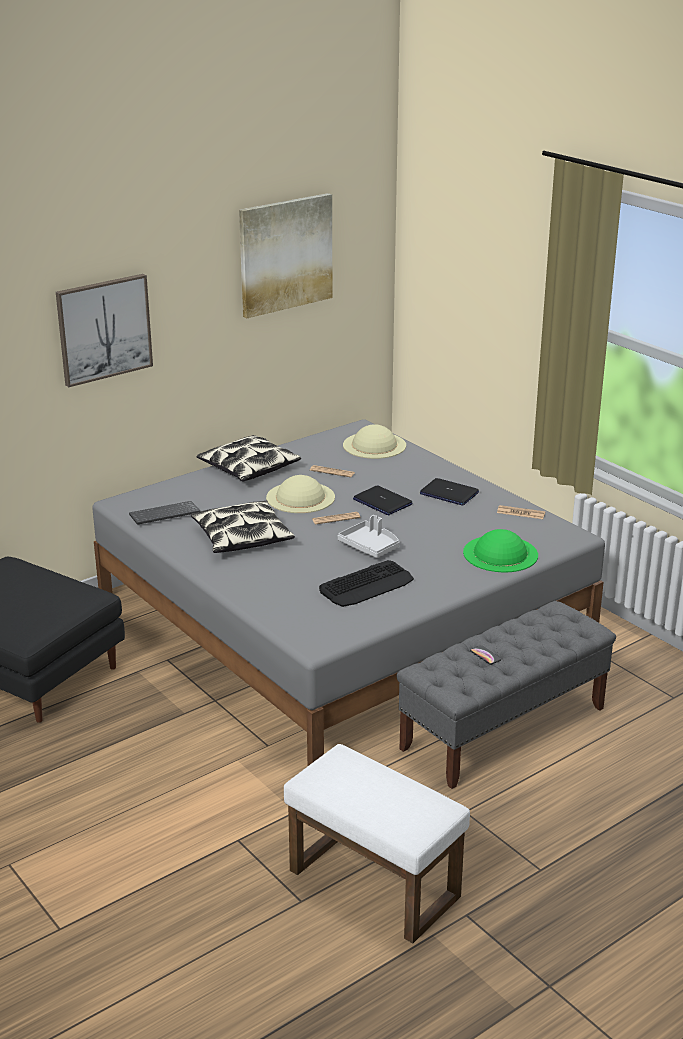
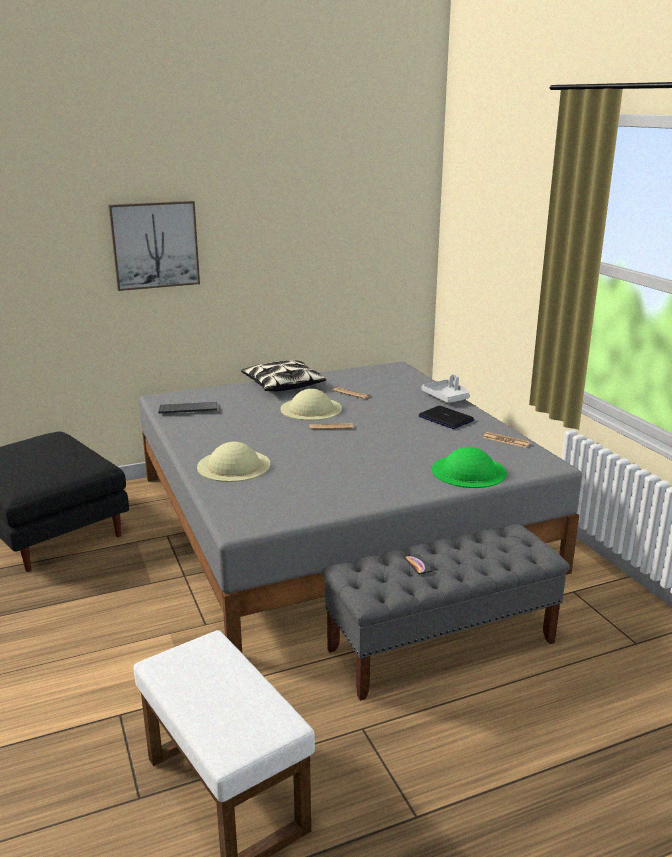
camera: 15 degrees right, 5 degrees down
pillow [191,501,295,553] -> none
picture [239,193,332,318] -> none
keyboard [319,560,414,607] -> none
grey tray [338,515,400,558] -> grey tray moved to [421,374,470,403]
beige hat [343,424,406,459] -> beige hat moved to [197,442,270,482]
laptop [353,485,413,515] -> none

